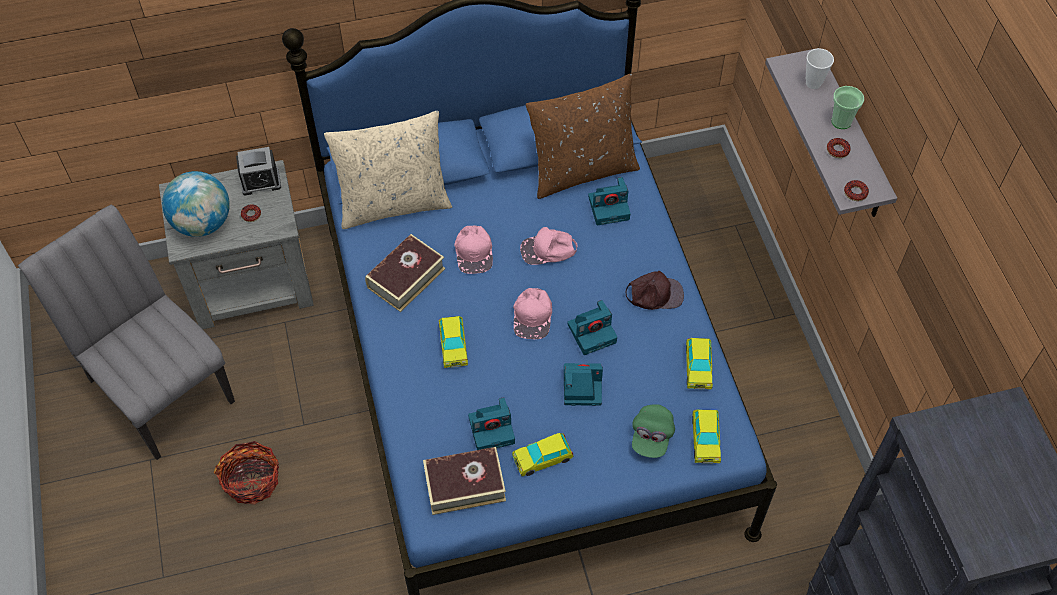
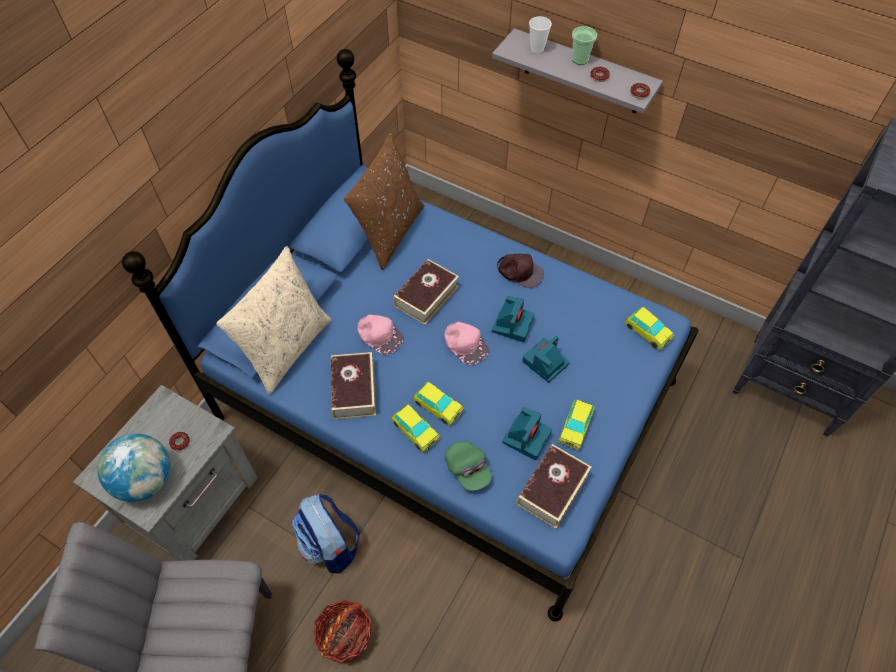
camera: 45 degrees left, 0 degrees up
alarm clock [236,147,281,195] -> none
pink cap [520,227,577,265] -> book [393,259,459,325]
camera [588,177,631,225] -> none
brown cap [626,271,684,310] -> brown cap turned 75 degrees clockwise [497,254,544,288]
green cap [632,404,675,458] -> green cap moved to [445,441,492,491]
toy car [686,338,713,389] -> toy car moved to [391,404,440,453]
none -> backpack [292,494,360,574]

